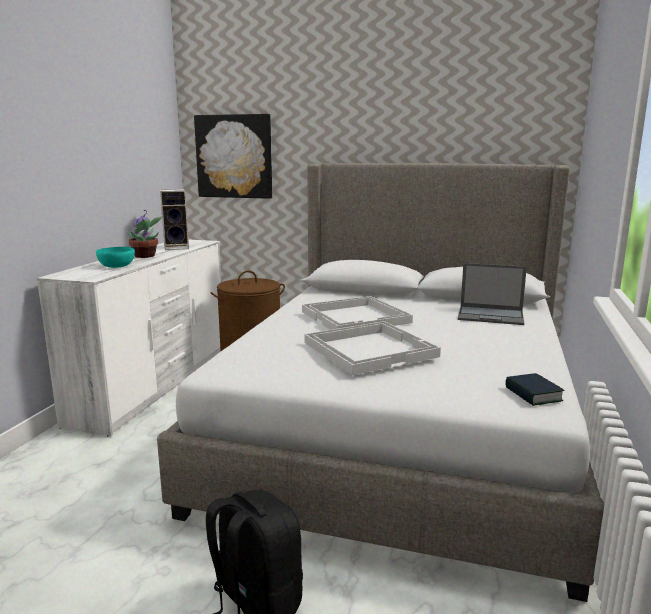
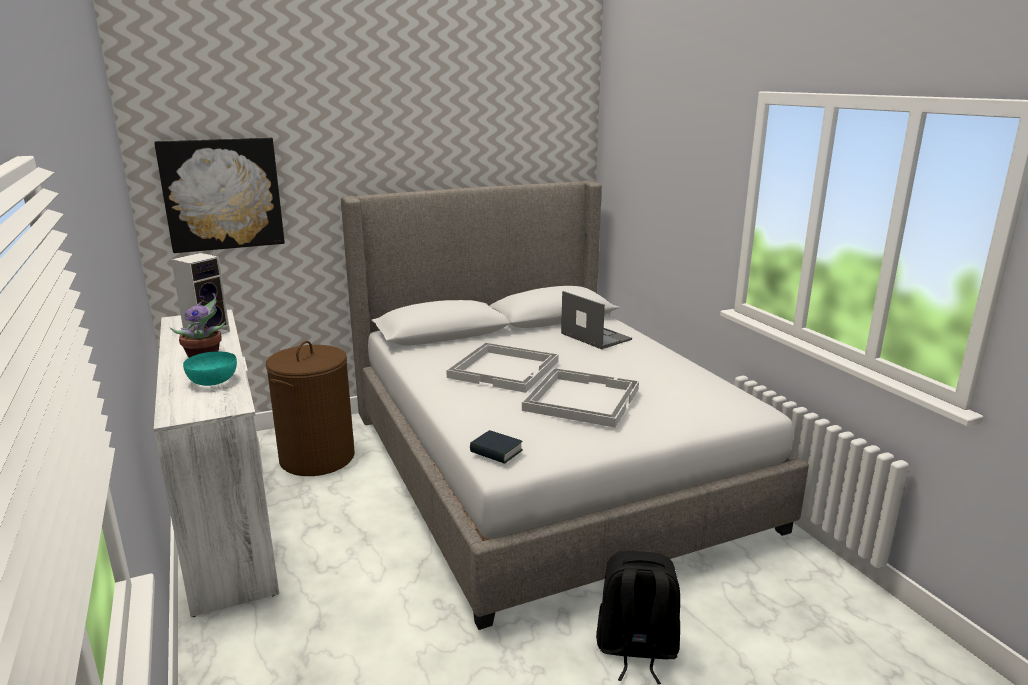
camera: 40 degrees left, 5 degrees up
laptop [458,263,527,325] -> laptop turned 105 degrees counterclockwise [561,291,632,349]
book [505,373,564,406] -> book moved to [470,430,522,464]

